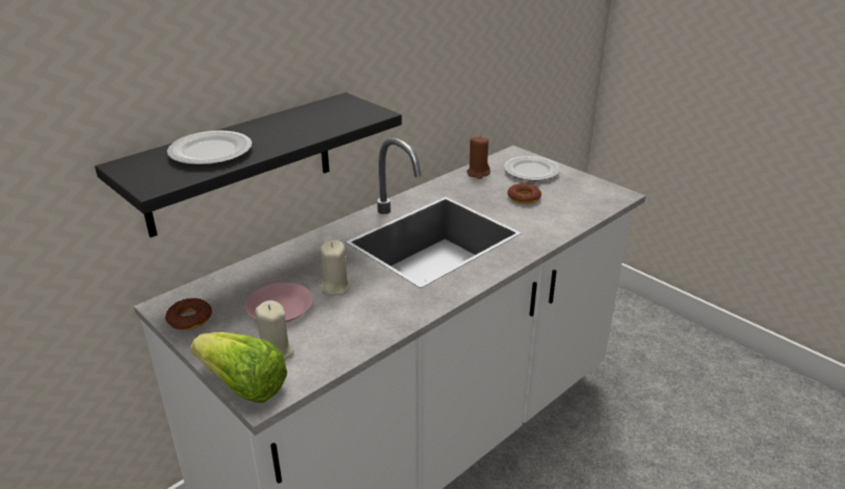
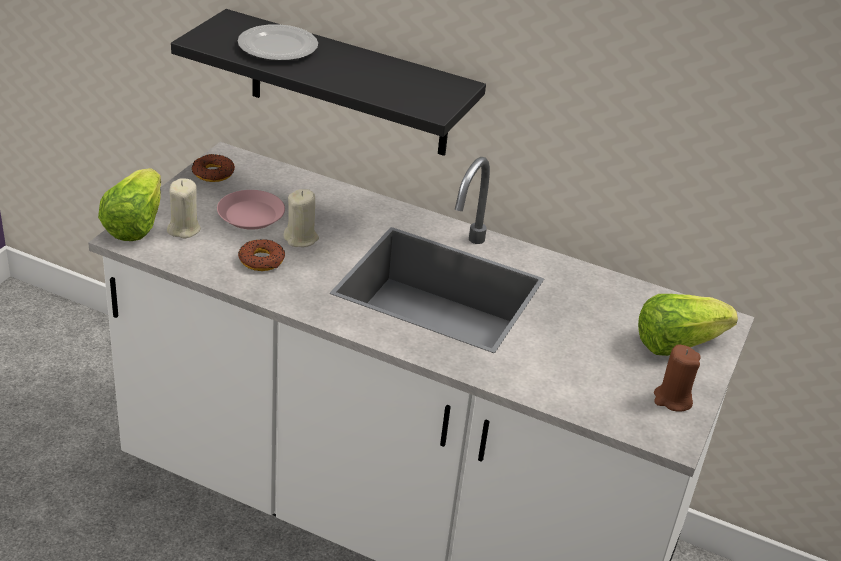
camera: 65 degrees right, 5 degrees up
brown candle [467,136,490,179] -> brown candle moved to [654,344,701,412]
plate [504,156,560,181] -> lettuce [638,294,738,356]
donut [507,183,542,204] -> donut moved to [238,239,285,271]

